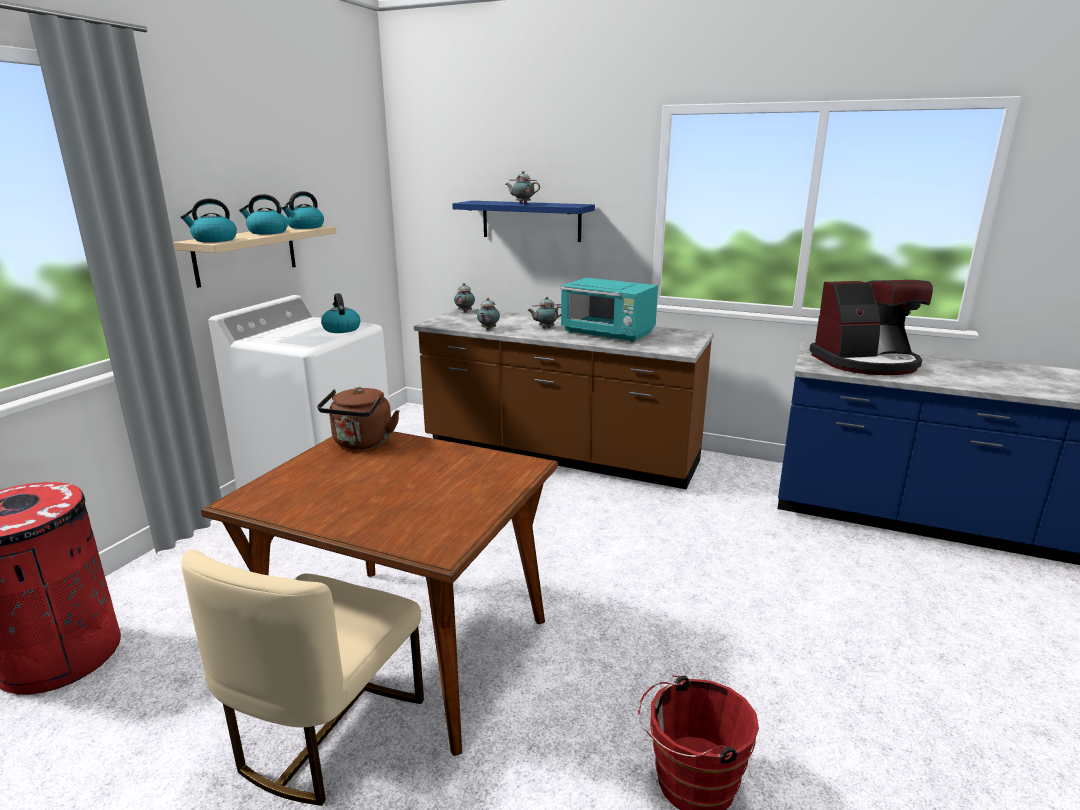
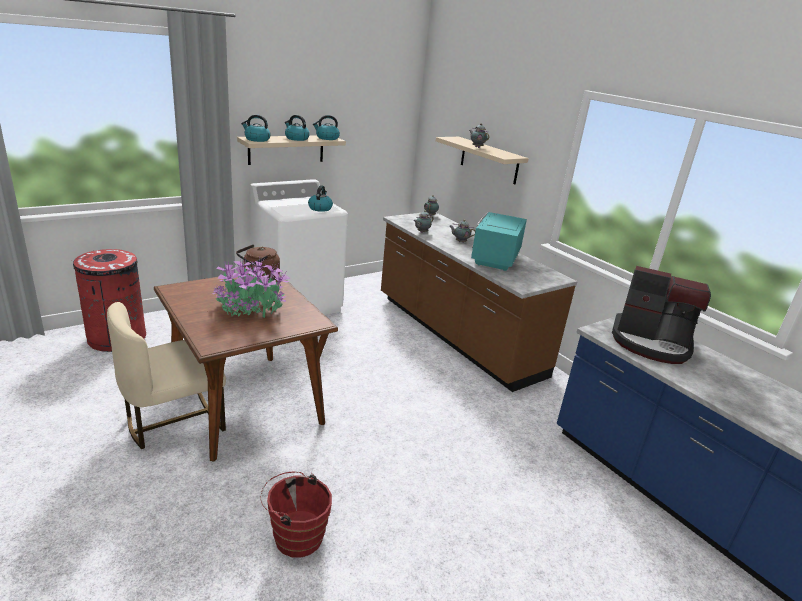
camera: 30 degrees right, 5 degrees up
blue shelf [452,201,595,242] -> beige shelf [436,137,529,184]
turquoise microwave [561,278,658,342] -> turquoise microwave turned 45 degrees clockwise [471,212,527,271]
none -> potted plant [212,258,290,318]

